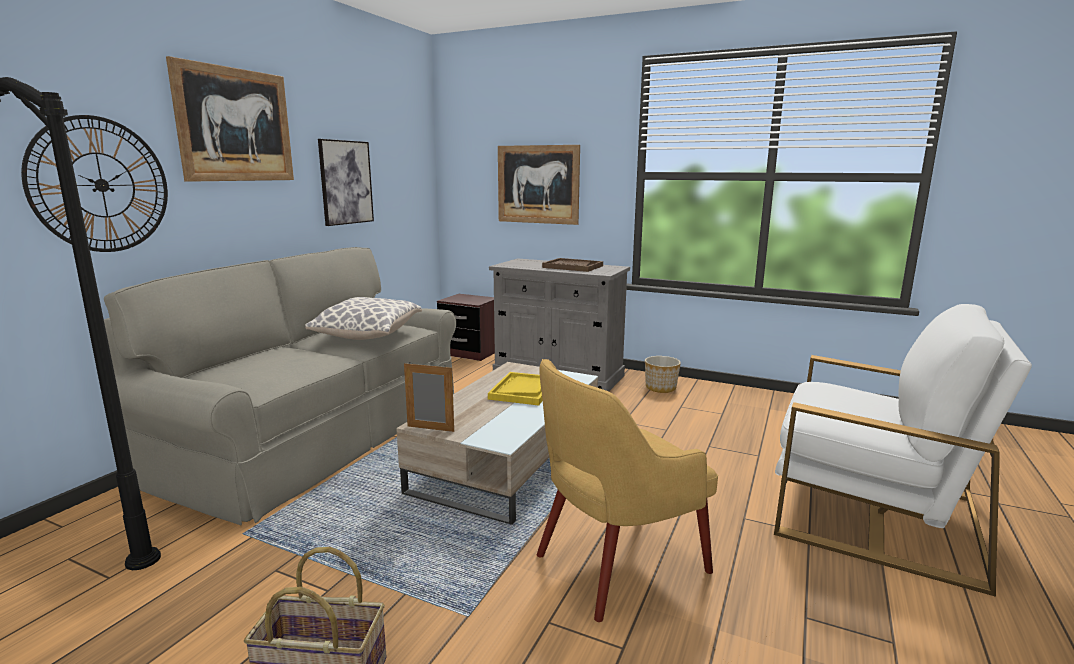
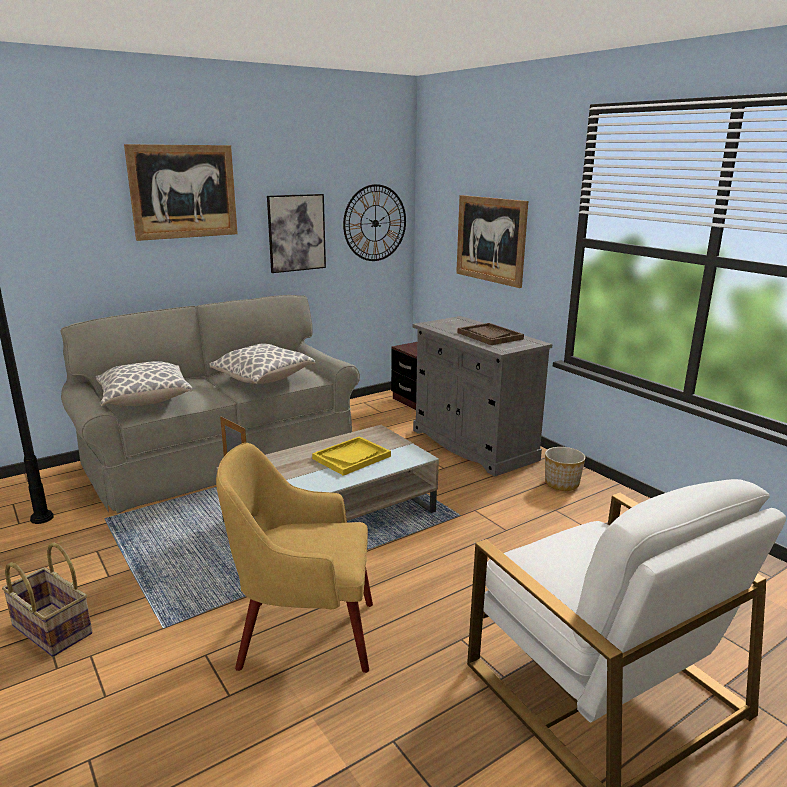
camera: 30 degrees right, 5 degrees up
wall clock [21,115,168,252] -> wall clock moved to [343,184,406,261]
none -> pillow [96,361,193,406]

